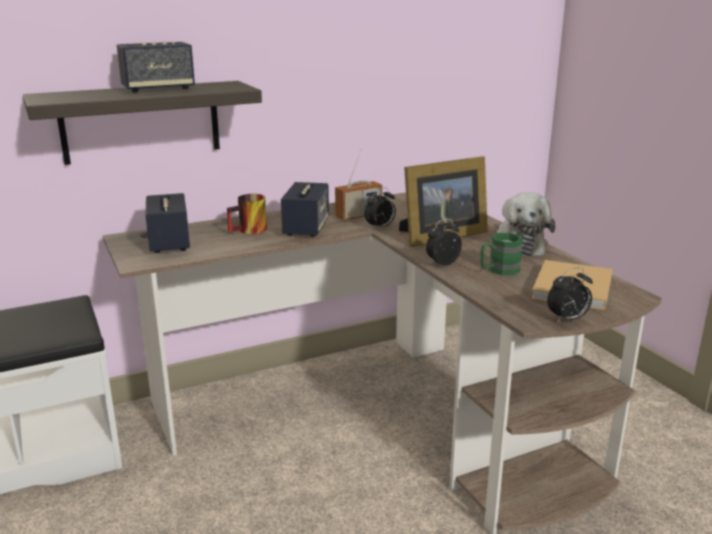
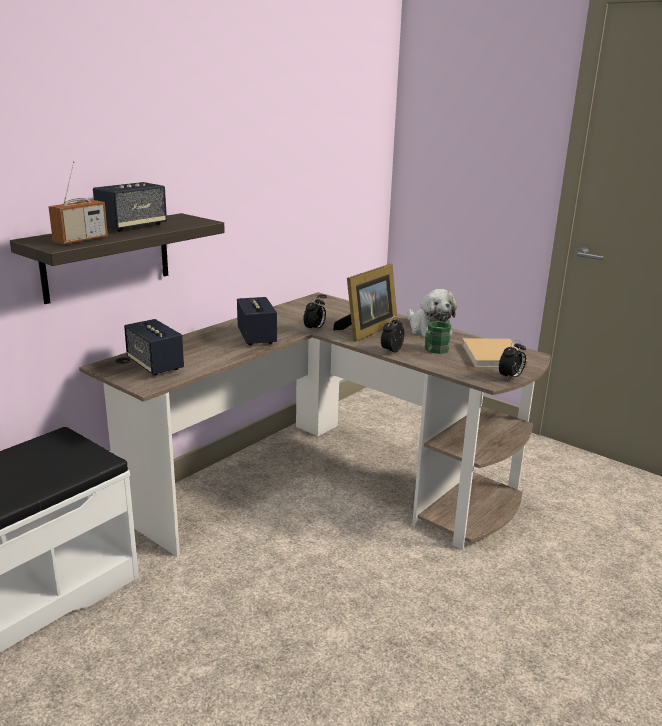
camera: 25 degrees left, 0 degrees up
mug [227,194,267,234] -> none
radio [335,149,382,221] -> radio moved to [48,161,108,245]

